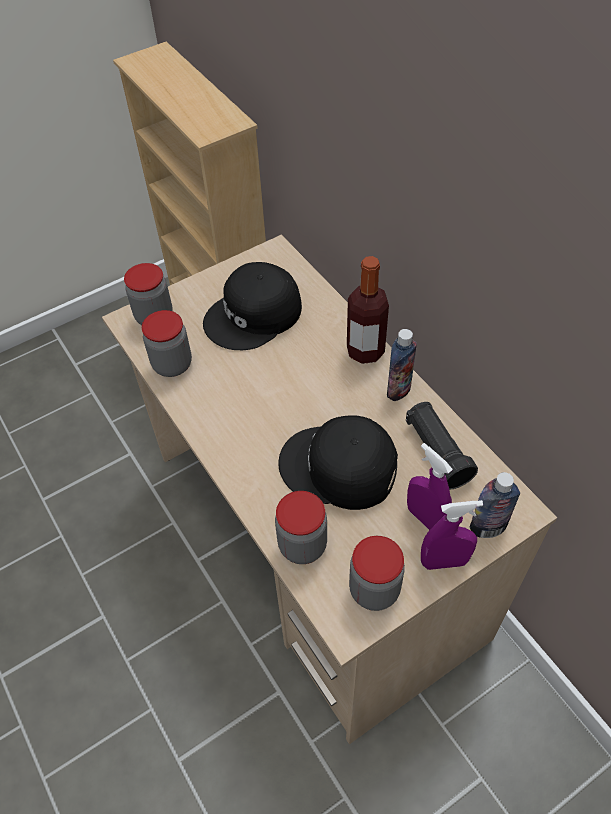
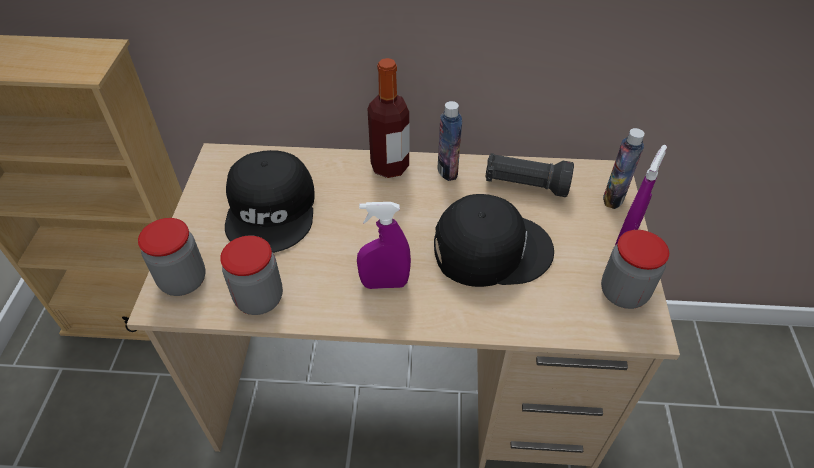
camera: 55 degrees left, 5 degrees down
jar [275,491,327,564] -> none
black cap [278,415,398,510] -> black cap turned 150 degrees counterclockwise [434,194,554,287]
purple spray bottle [407,443,453,530] -> purple spray bottle moved to [357,202,411,289]

